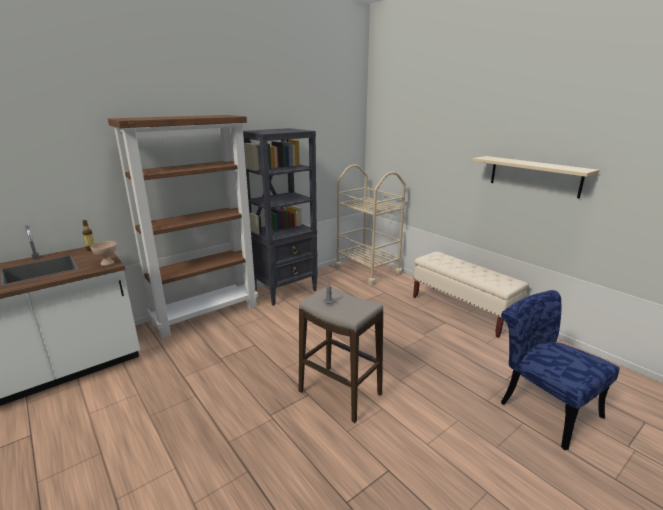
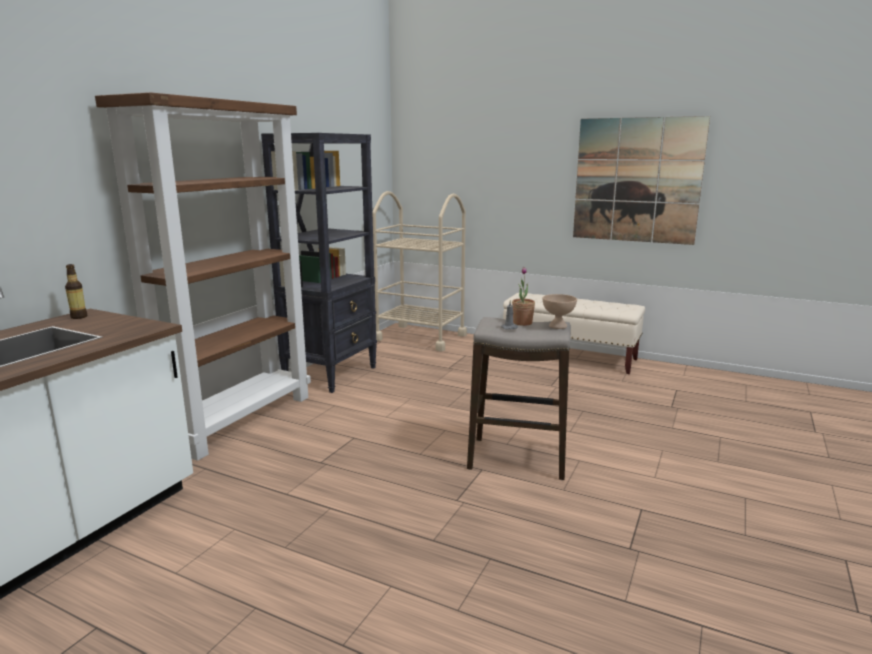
camera: 25 degrees left, 5 degrees down
beige bowl [90,241,117,266] -> beige bowl moved to [542,294,577,329]
beige shelf [472,156,599,198] -> picture [573,116,710,245]
blue chair [501,290,620,450] -> none
none -> potted plant [512,267,535,326]

